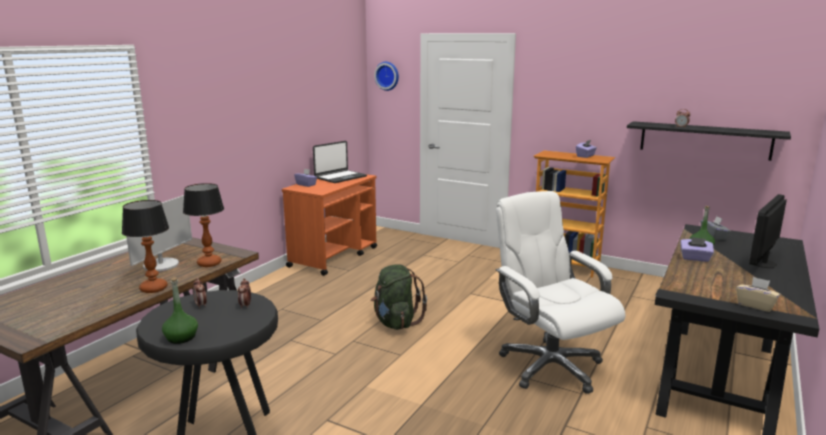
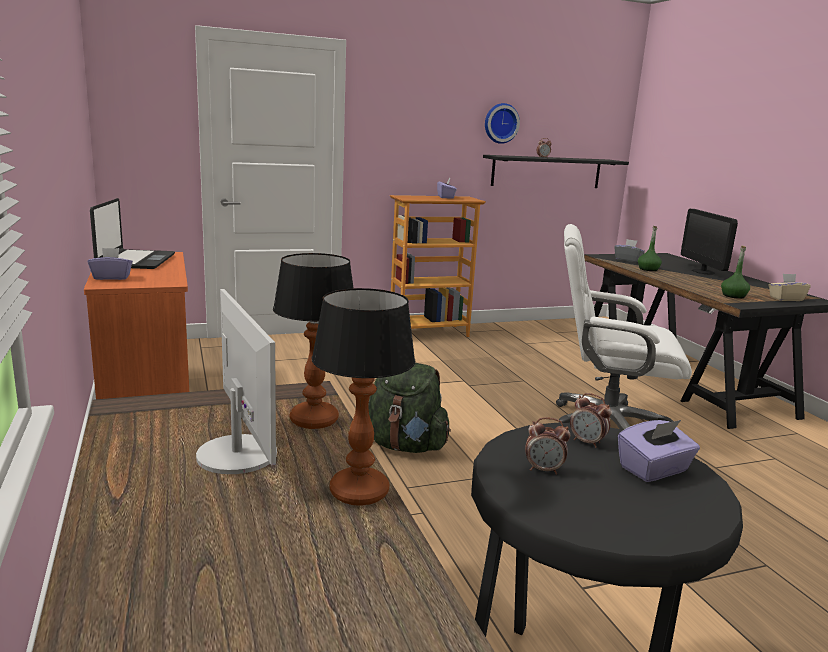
camera: 50 degrees left, 0 degrees up
green bottle [162,277,198,344] -> green bottle moved to [721,246,750,299]
wall clock [374,62,399,91] -> wall clock moved to [485,103,520,144]
purple tissue box [680,237,714,262] -> purple tissue box moved to [618,420,700,482]

